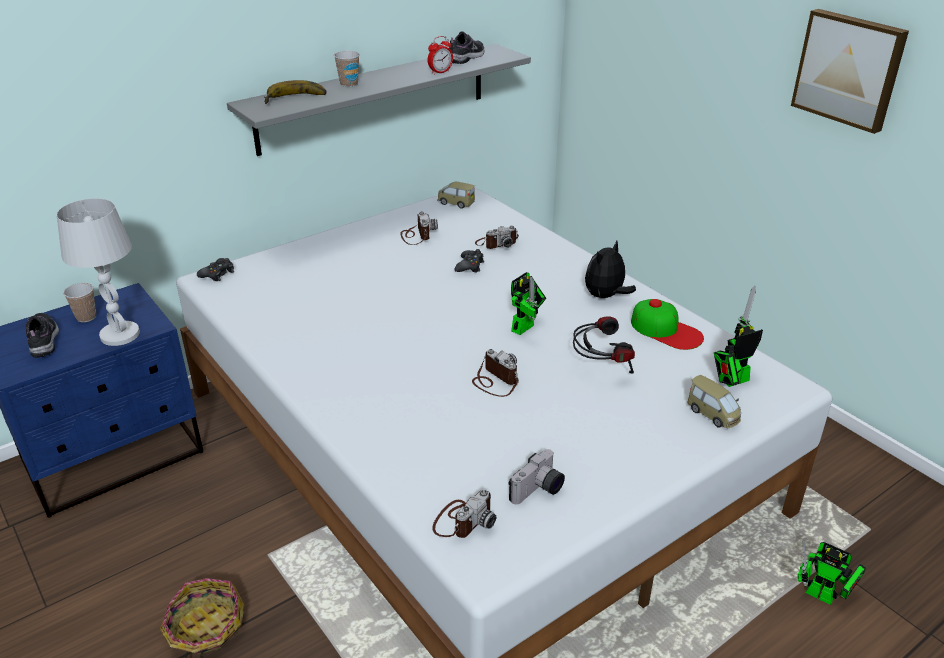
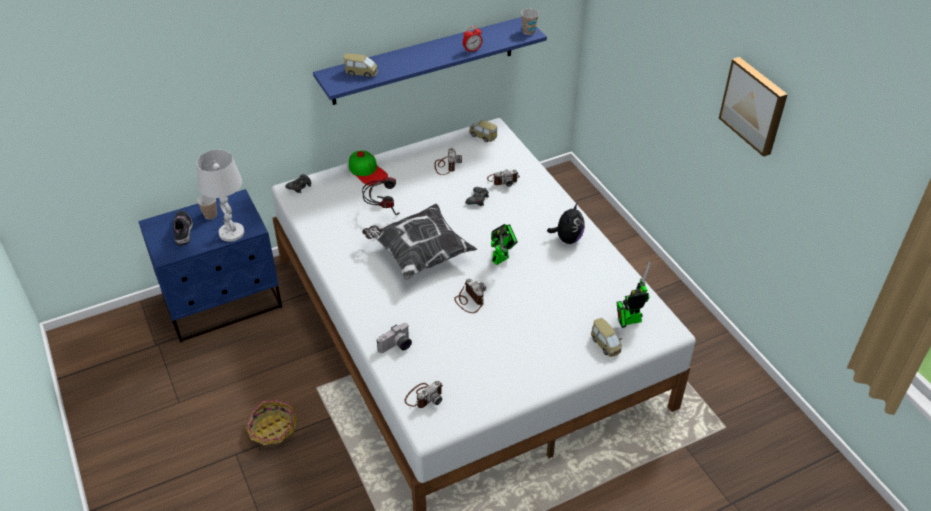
camera: 10 degrees right, 10 degrees up
grey shelf [227,44,531,156] -> blue shelf [313,17,547,105]
banana [265,80,327,104] -> toy car [343,54,378,78]
cup [334,51,360,87] -> cup moved to [521,9,539,35]
shoe [449,31,484,64] -> none
camera [509,449,565,504] -> camera moved to [377,323,412,353]
headphones [573,316,635,374] -> headphones moved to [362,177,399,215]
plush toy [585,241,636,298] -> plush toy turned 150 degrees clockwise [547,202,585,244]
cap [631,299,704,350] -> cap moved to [349,151,388,186]
toy robot [798,539,866,605] -> none
none -> pillow [362,204,477,280]

